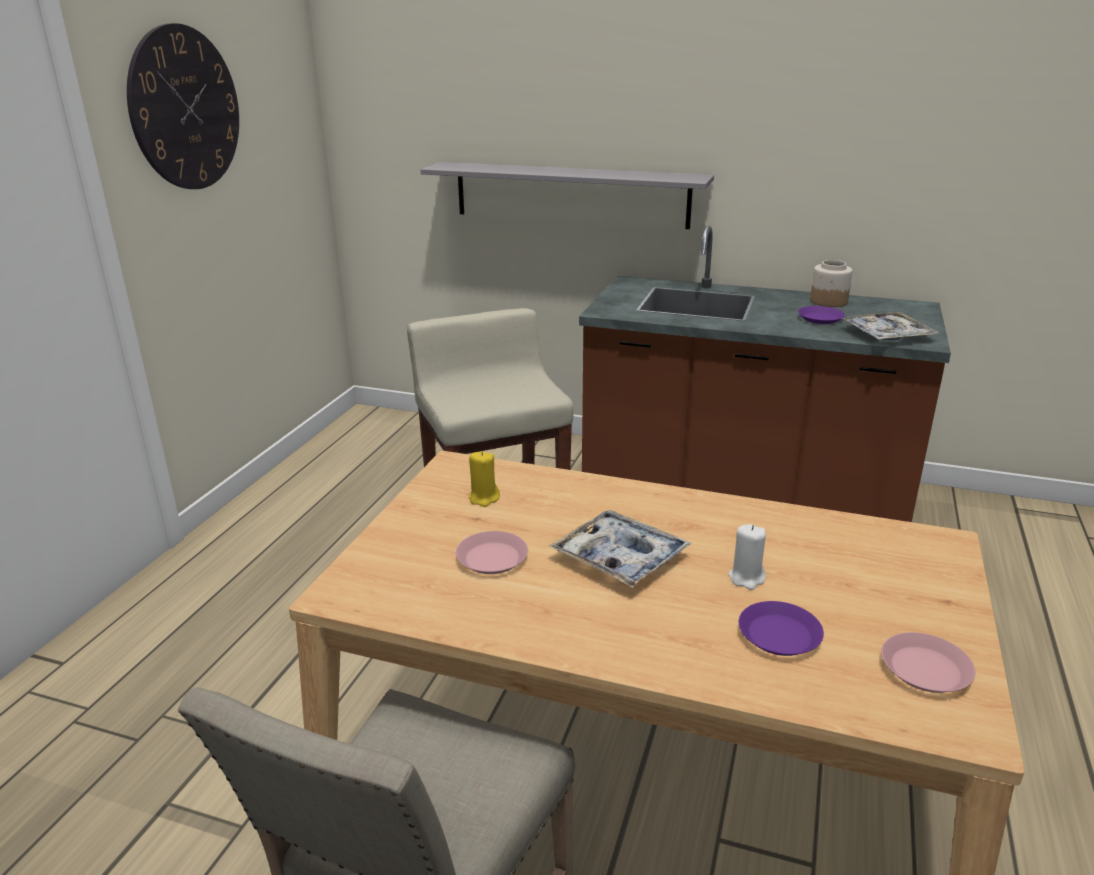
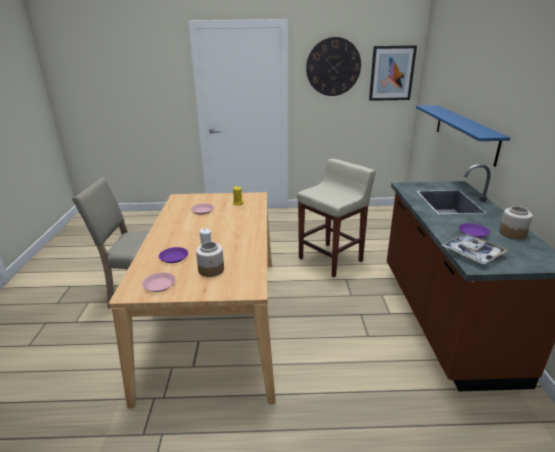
camera: 70 degrees right, 0 degrees up
grey shelf [421,162,714,229] -> blue shelf [416,105,510,167]
tray [549,510,691,588] -> none
none -> jar [196,242,224,277]
none -> picture [369,45,417,101]

